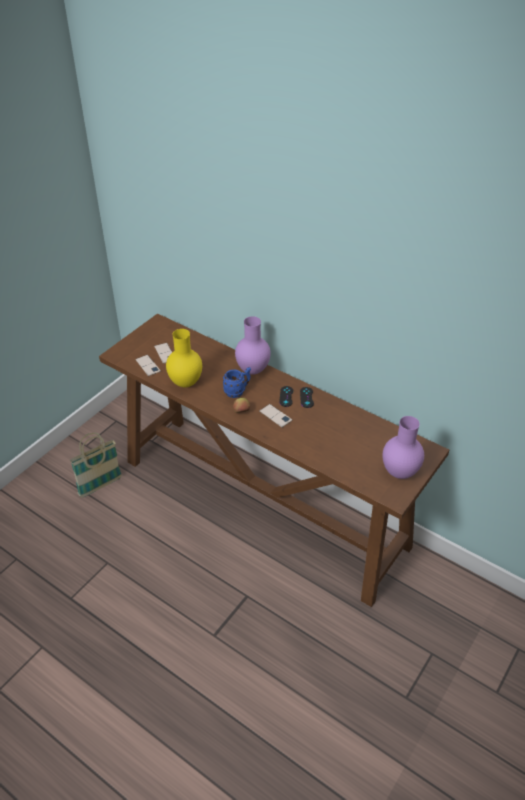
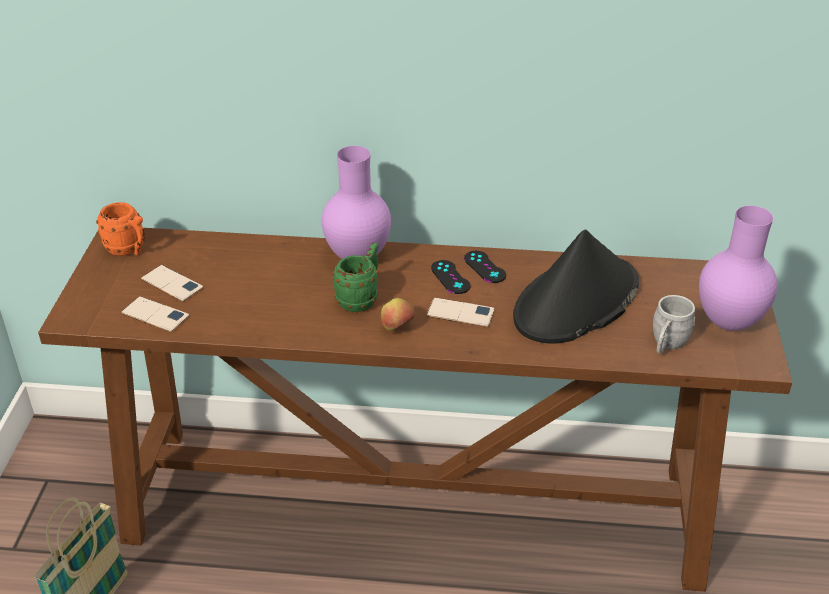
camera: 30 degrees left, 5 degrees down
yellow vase [166,329,202,388] -> none
blue mug [222,367,251,398] -> green mug [333,242,378,312]
none -> orange mug [96,202,145,256]
none -> black hat [513,229,639,344]
none -> grey mug [653,295,695,354]

